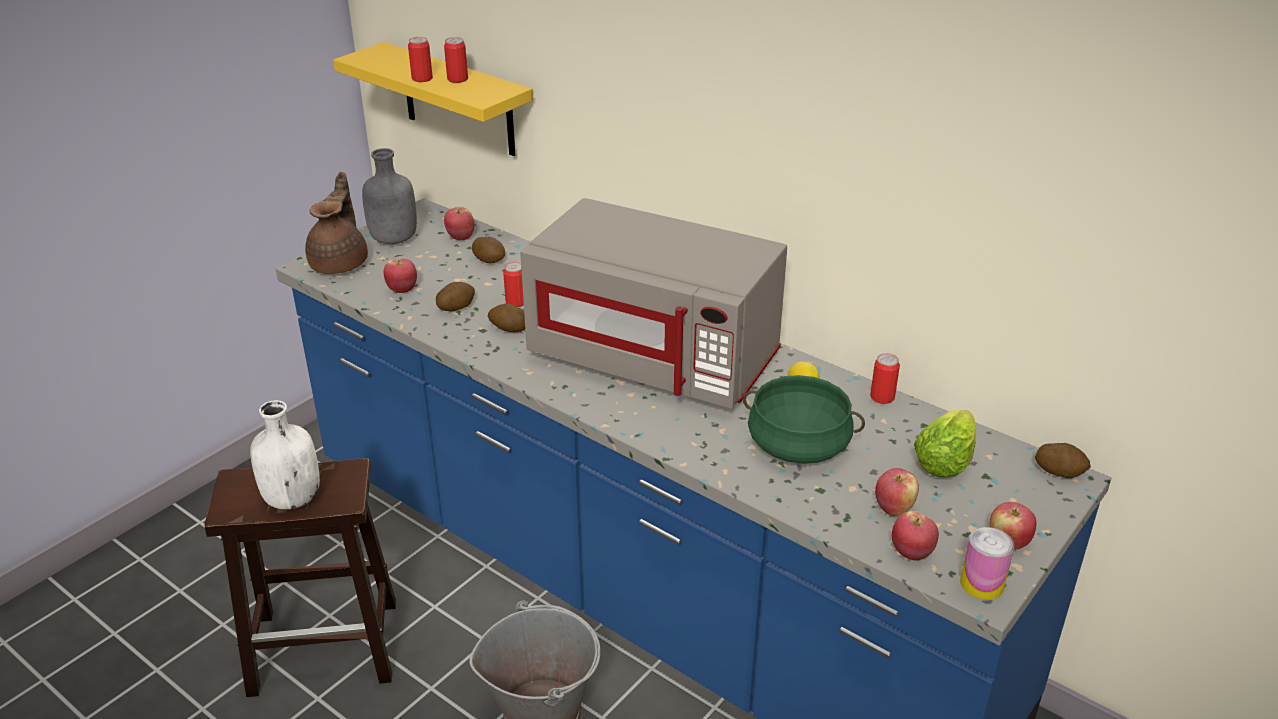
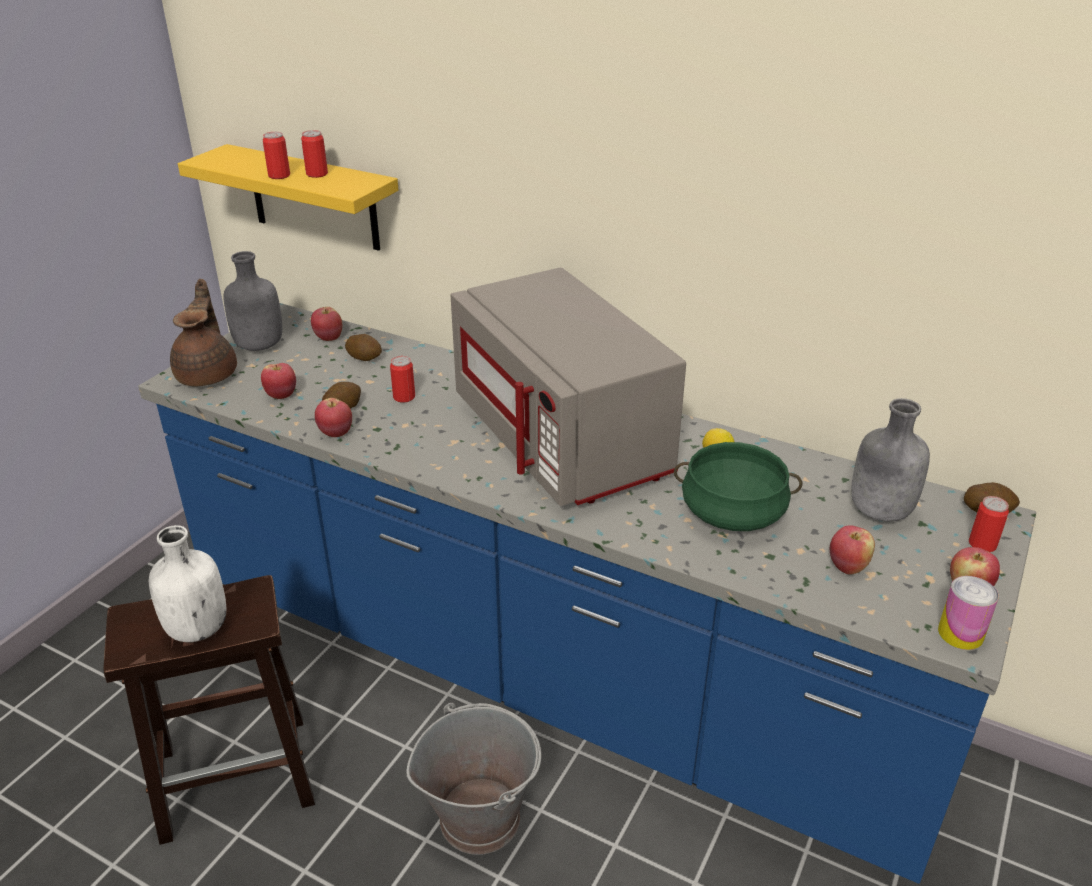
camera: 10 degrees left, 0 degrees up
potato [488,303,525,332] -> none
grey microwave [520,198,787,409] -> grey microwave turned 45 degrees clockwise [450,268,686,506]
can [870,353,900,404] -> can moved to [969,496,1009,552]
apple [892,511,939,560] -> apple moved to [315,398,352,437]
lettuce [914,410,976,477] -> grey bottle [851,398,930,522]

